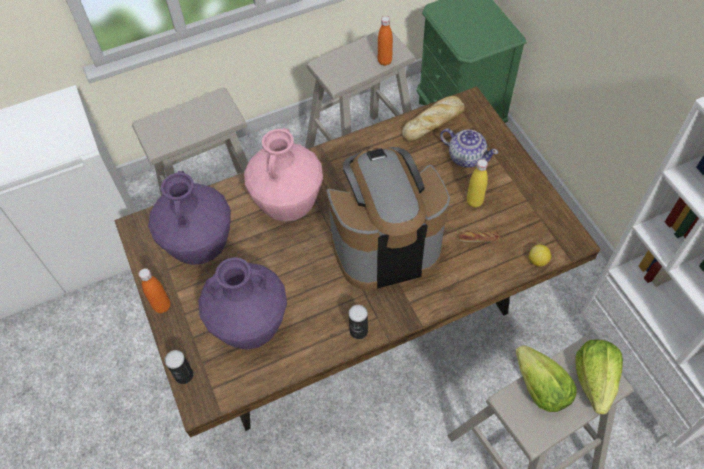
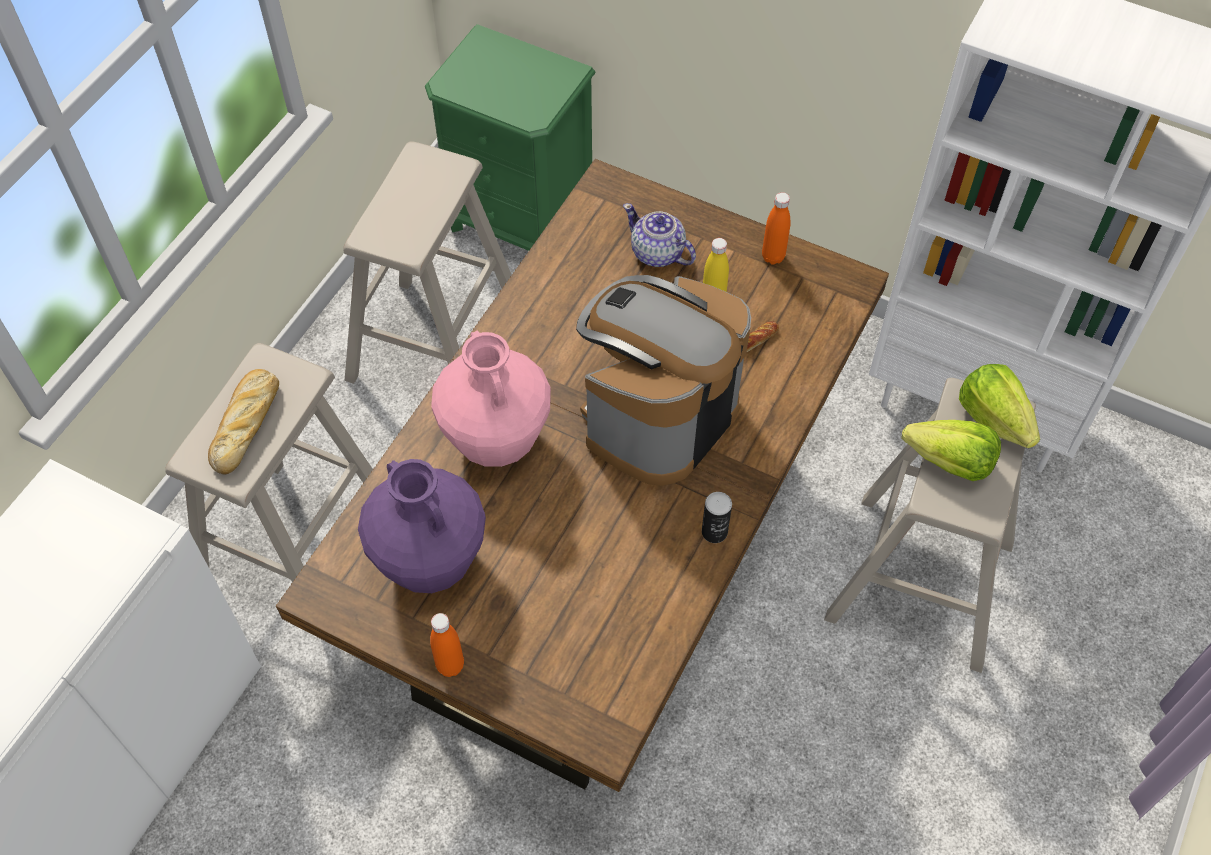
camera: 40 degrees left, 0 degrees up
can [165,350,193,384] -> none
purple vase [198,257,287,350] -> none
orange bottle [378,16,393,66] -> orange bottle moved to [762,192,790,265]
bread [402,96,465,142] -> bread moved to [208,369,279,474]
teapot [440,128,498,168] -> teapot turned 135 degrees counterclockwise [623,203,696,267]
lemon [529,245,551,267] -> none

